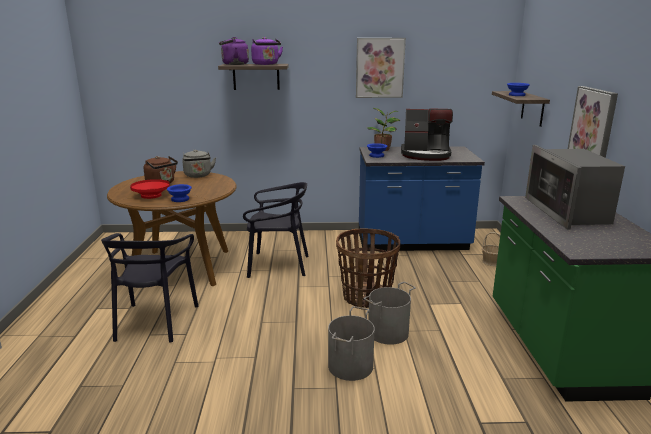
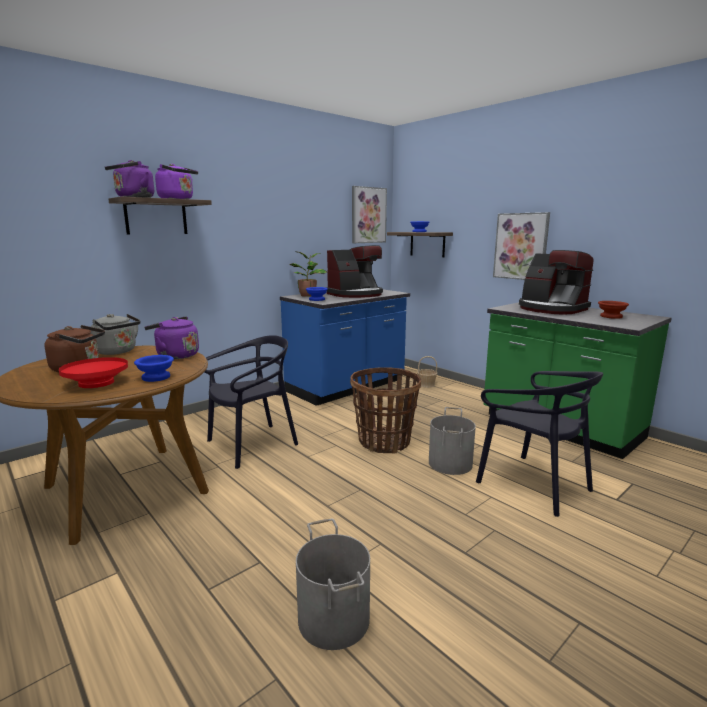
camera: 40 degrees left, 5 degrees down
black chair [101,233,198,343] -> black chair moved to [476,371,603,517]
grey bucket [328,306,375,381] -> grey bucket moved to [296,519,370,650]
picture [356,38,406,98] -> picture moved to [352,186,387,243]
microwave [525,145,625,230] -> coffee machine [519,250,593,315]
none -> purple kettle [144,316,199,359]
none -> brown bowl [598,301,629,319]

